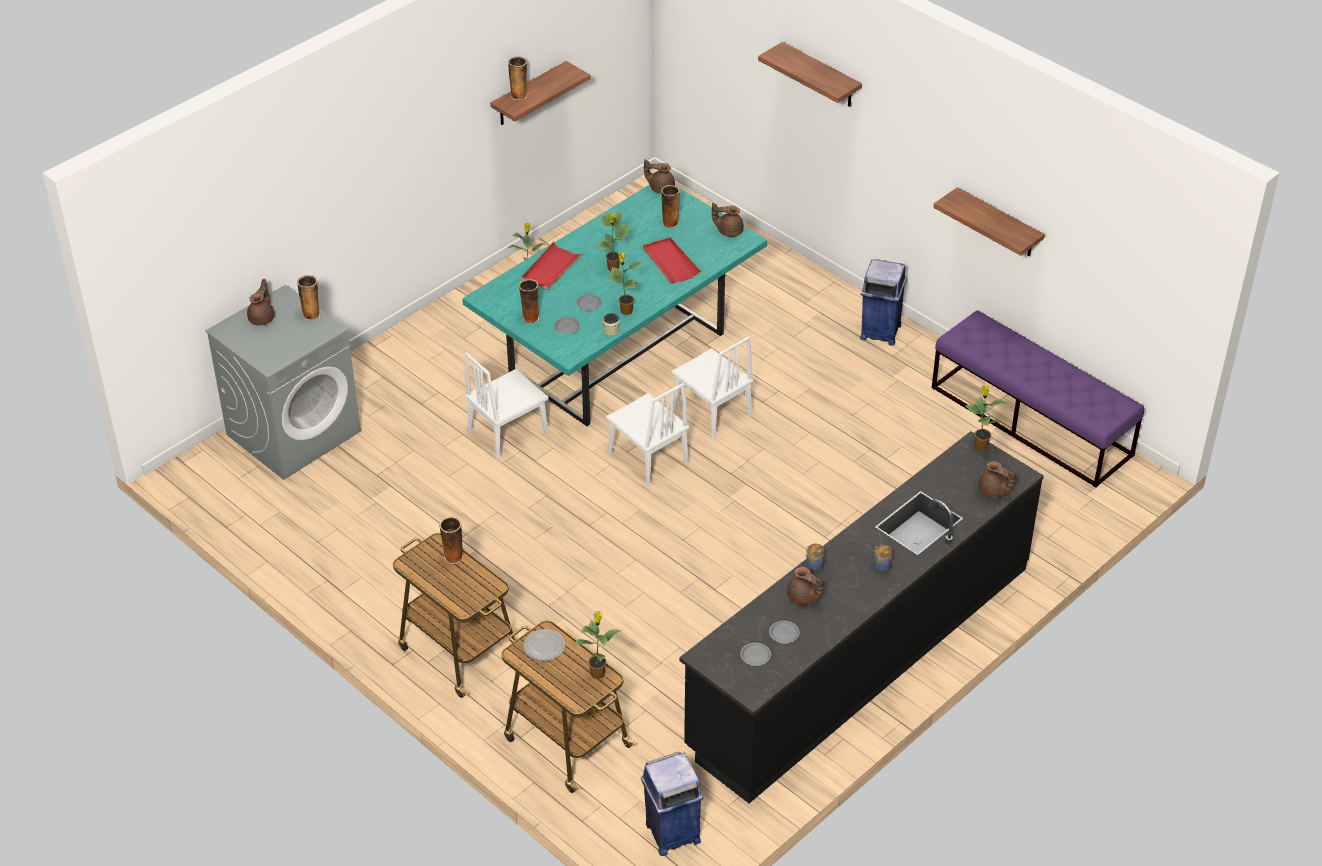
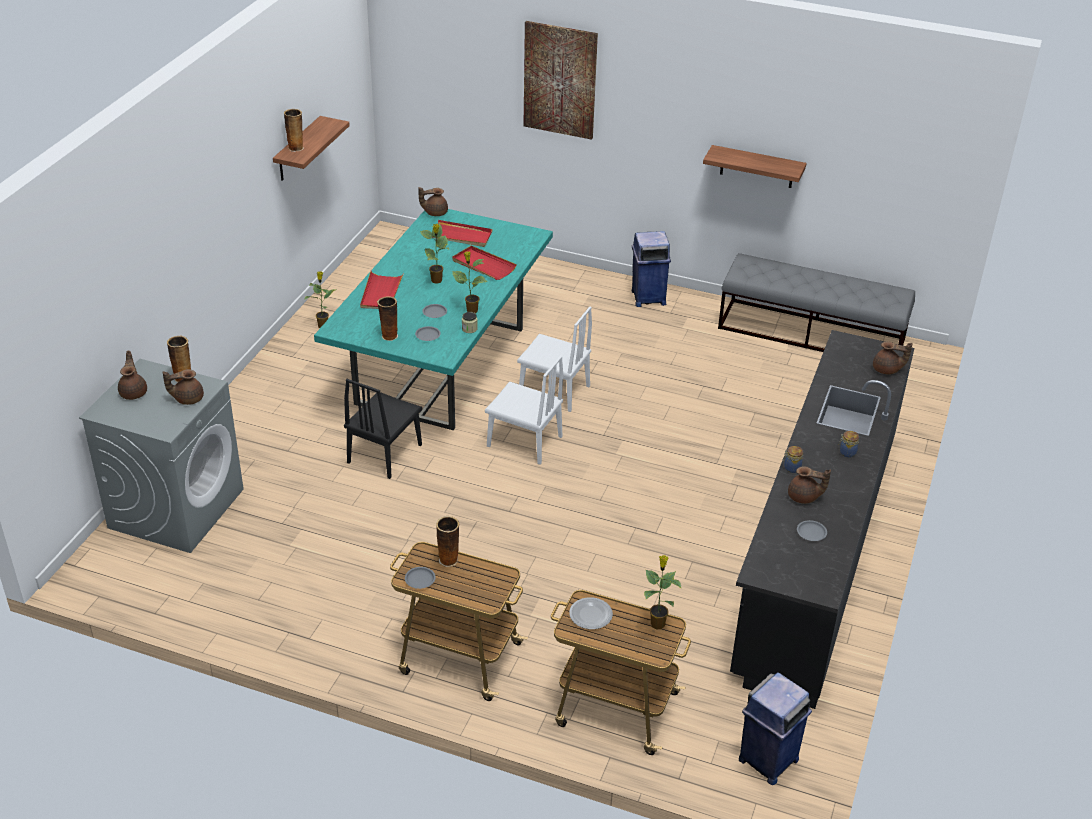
camera: 25 degrees left, 5 degrees down
white chair [465,353,549,460] -> black chair [344,379,422,479]
vase [661,185,680,228] -> red tray [432,220,493,247]
brown teapot [712,203,744,237] -> brown teapot moved to [163,369,204,405]
grey plate [740,642,771,666] -> grey plate moved to [405,567,436,589]
shelf [758,42,862,107] -> picture [523,21,598,140]
purple bench [932,310,1144,488] -> grey bench [718,253,915,352]
potted plant [965,385,1008,451] -> none

